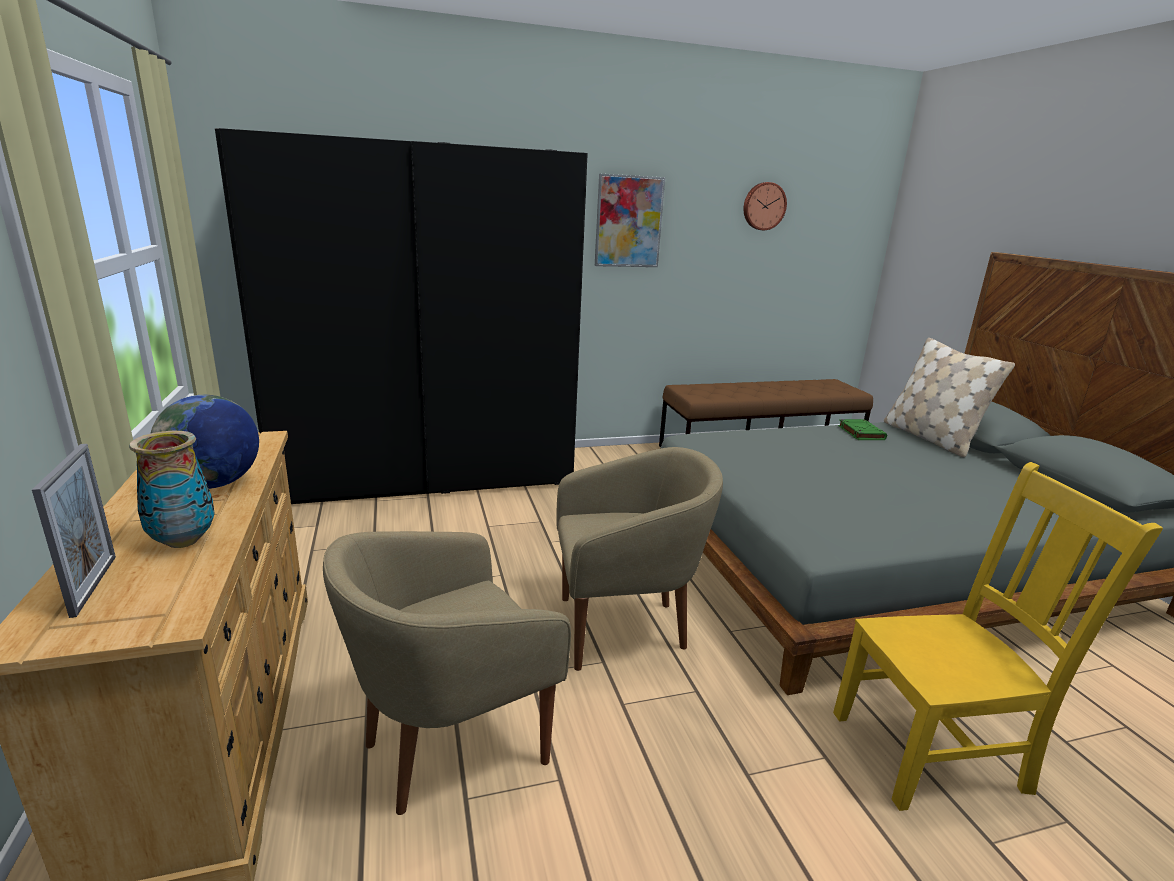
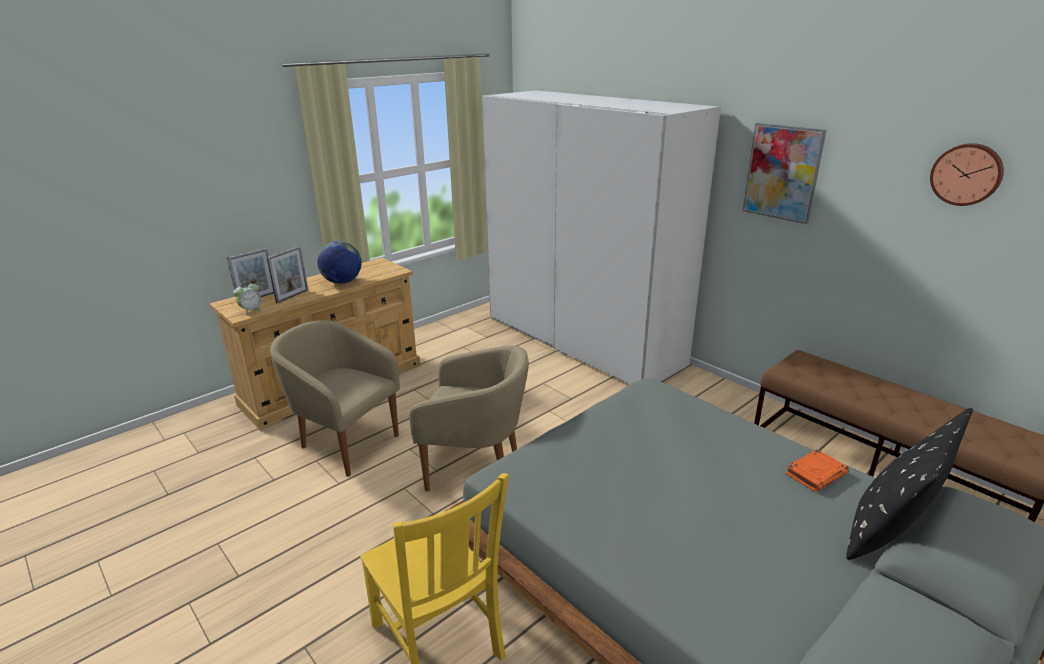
camera: 65 degrees right, 5 degrees up
vase [129,431,215,548] -> picture frame [267,246,308,303]
black wardrobe [215,128,588,504] -> white wardrobe [482,90,721,385]
beige armchair [556,447,723,671] -> beige armchair turned 45 degrees counterclockwise [409,345,529,491]
green book [838,419,887,440] -> orange book [785,449,849,492]
beige pillow [884,338,1015,458] -> black pillow [846,408,973,560]
none -> alarm clock [233,281,264,316]

